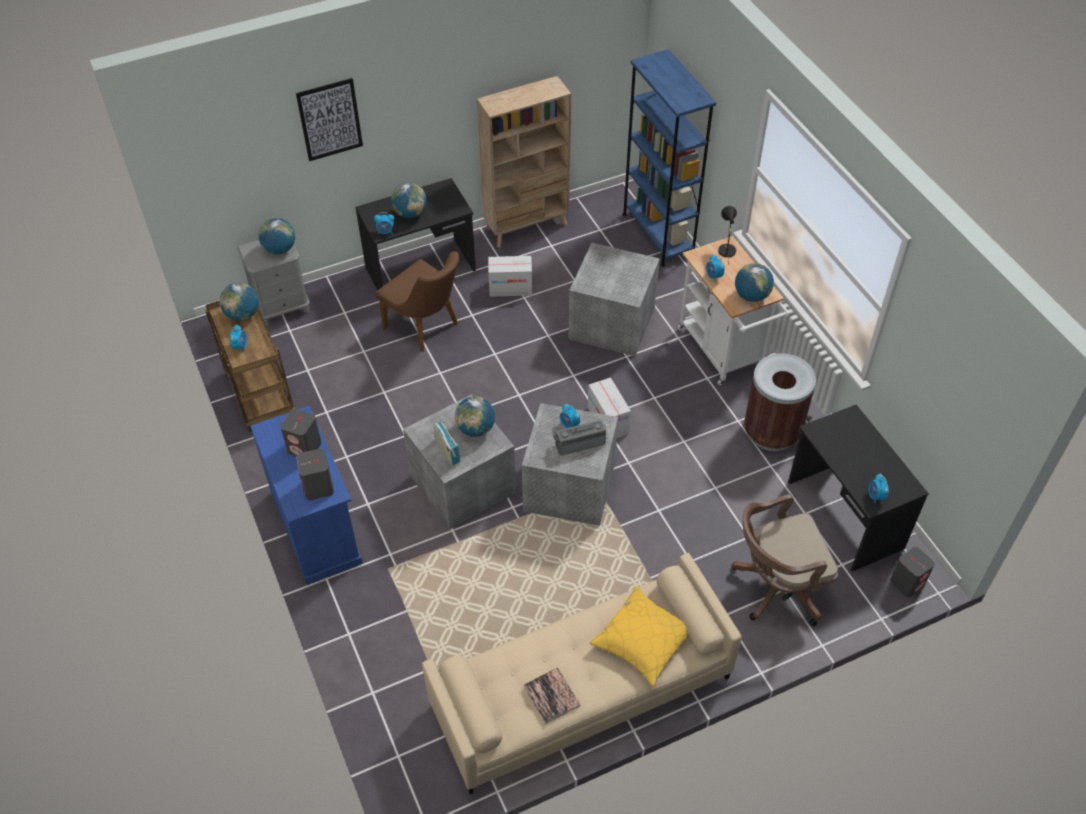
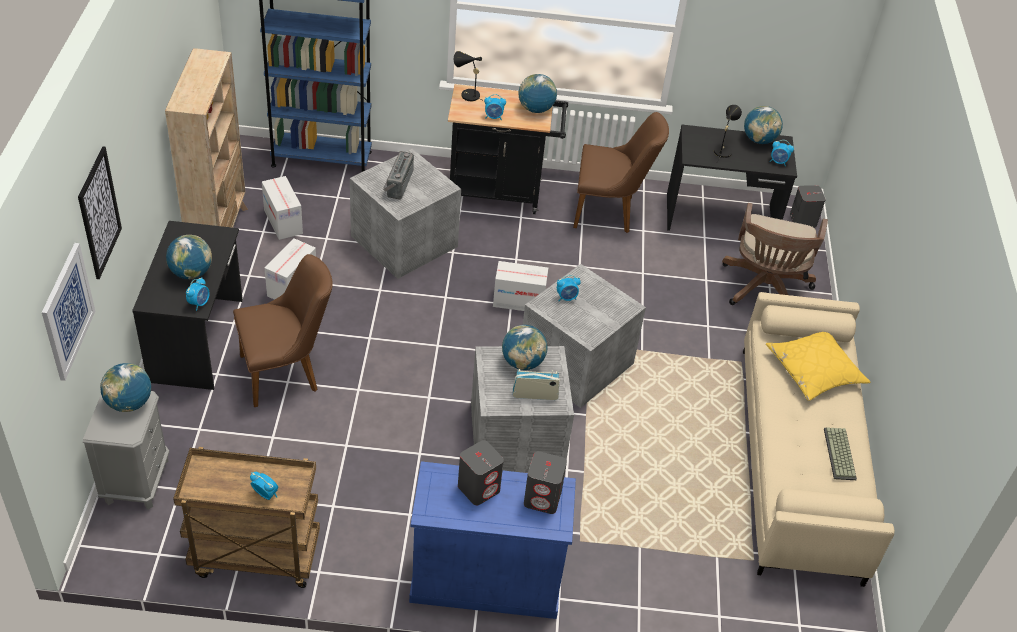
camera: 65 degrees left, 5 degrees down
globe [219,283,259,321] -> globe moved to [744,106,783,144]
book [523,668,581,724] -> keyboard [824,427,857,480]
radio [553,419,606,456] -> radio moved to [383,151,414,200]
white cart [677,236,791,385] -> black cart [448,84,568,214]
brown trash can [744,353,816,451] -> brown chair [573,112,669,233]
none -> picture [42,243,95,381]
none -> cardboard box [262,176,303,240]
none -> black table lamp [714,105,742,162]

